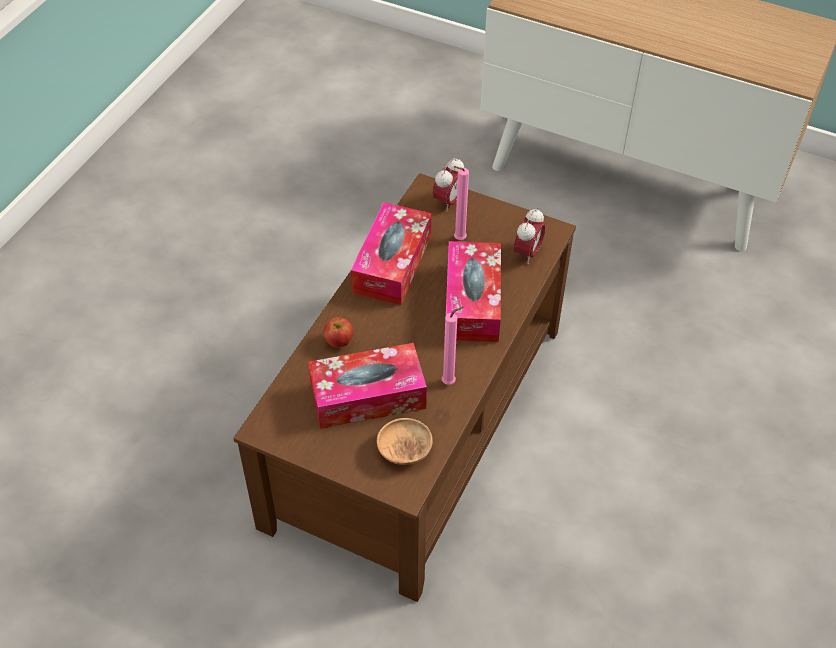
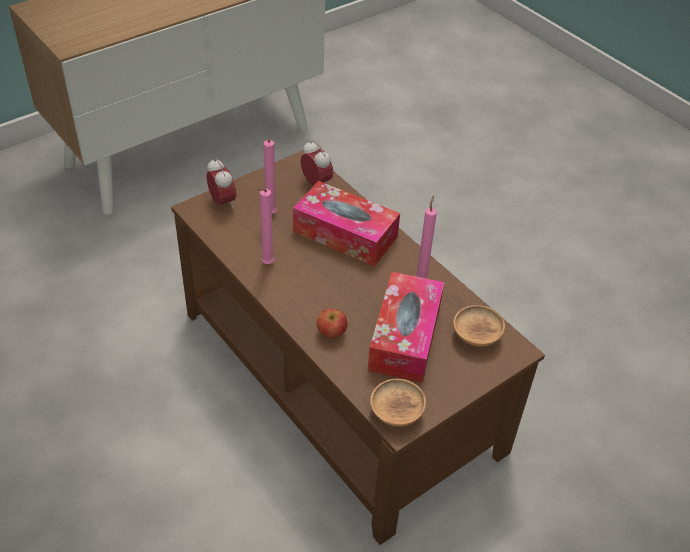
camera: 65 degrees left, 5 degrees down
tissue box [351,202,432,305] -> pink candle [257,188,274,264]
none -> brown bowl [370,379,426,427]

